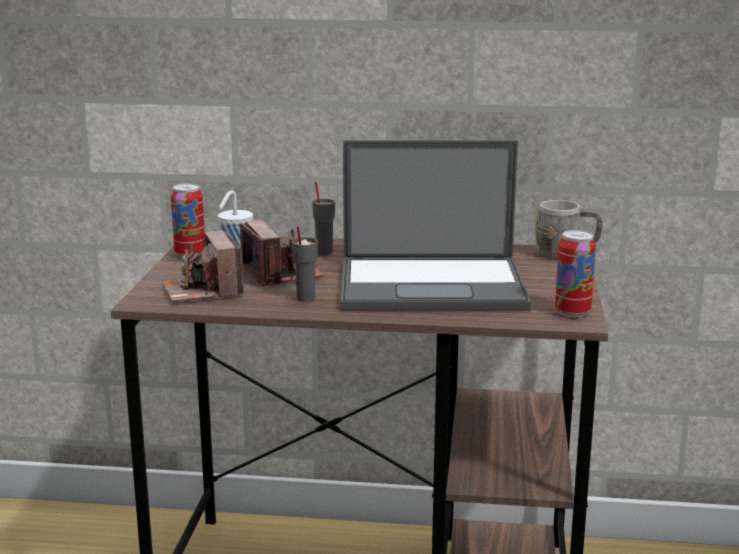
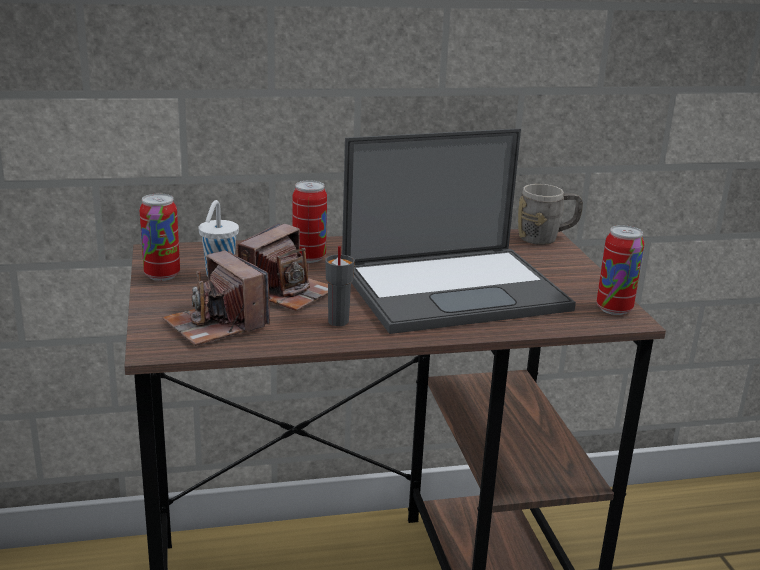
camera: 20 degrees left, 5 degrees up
camera [240,220,323,286] -> camera turned 75 degrees clockwise [237,223,328,311]
grey cup [312,182,335,255] -> can [293,180,327,263]

